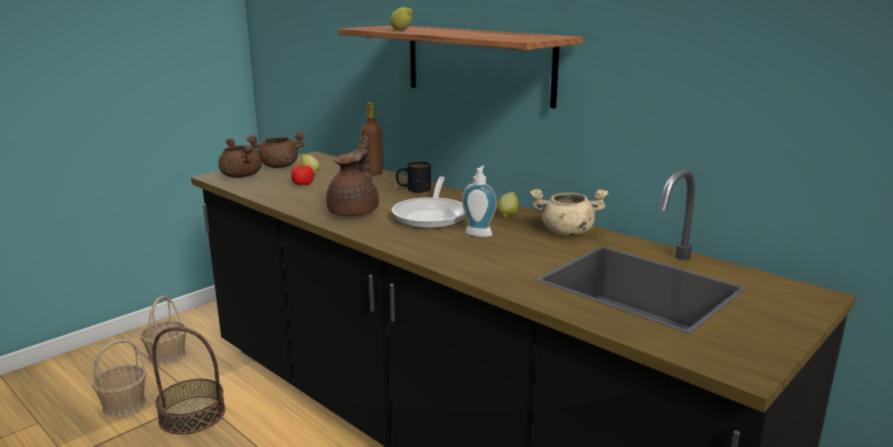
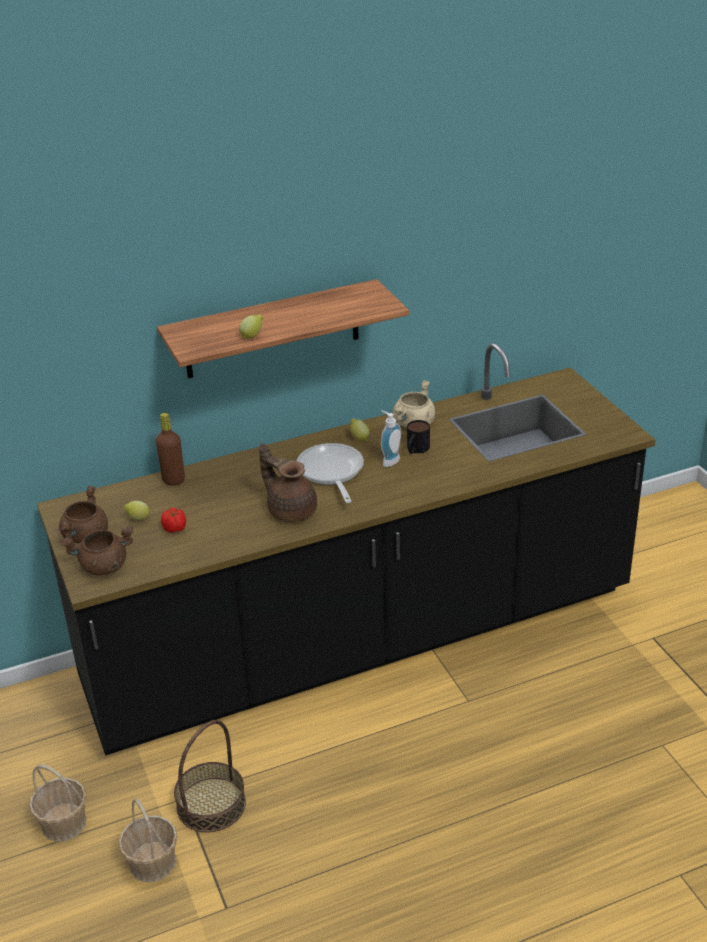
camera: 65 degrees left, 15 degrees up
frying pan [392,177,465,229] -> frying pan turned 135 degrees counterclockwise [297,443,364,503]
mug [396,162,431,193] -> mug moved to [407,420,430,454]

